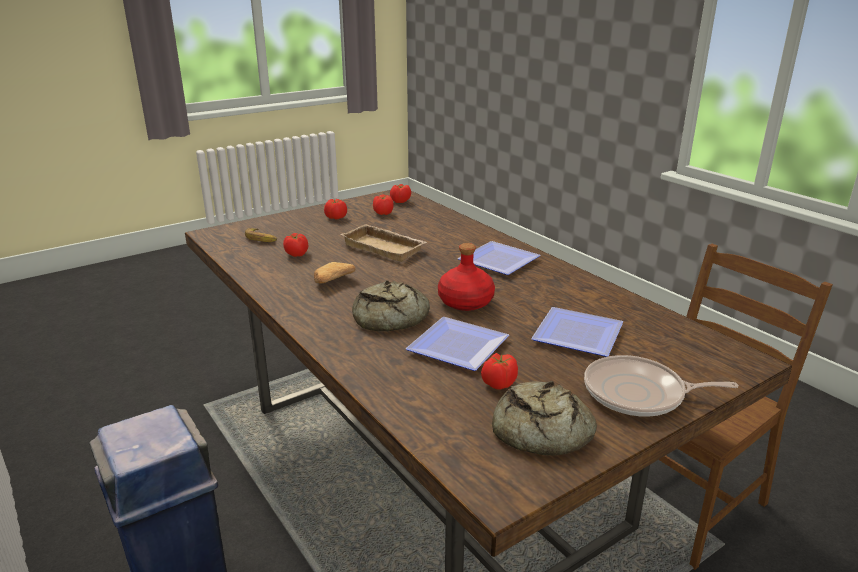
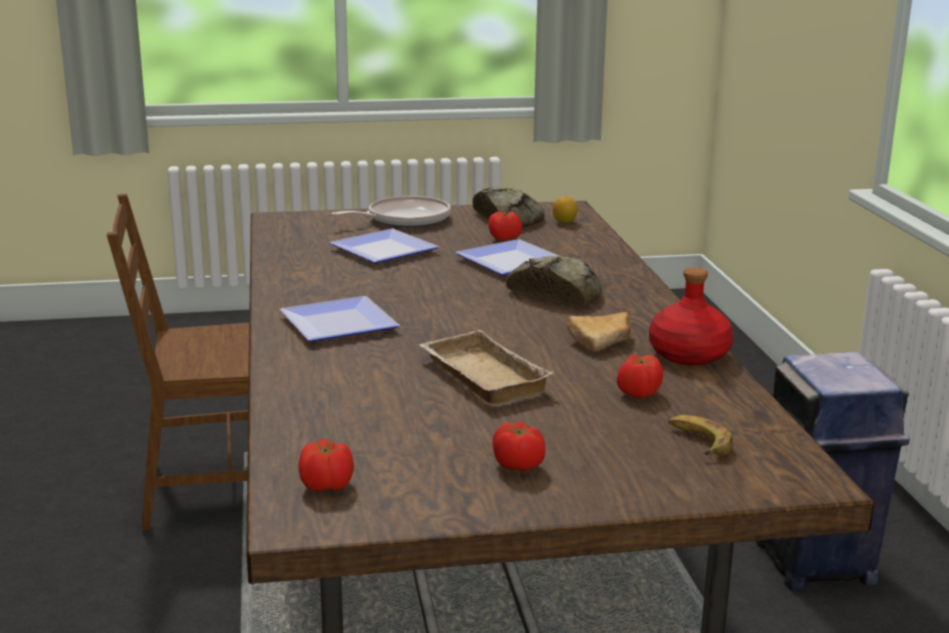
camera: 155 degrees left, 5 degrees down
tomato [373,194,394,215] -> none
red bottle [438,243,495,311] -> red bottle moved to [649,267,734,365]
frying pan [584,355,738,417] -> frying pan turned 60 degrees counterclockwise [332,196,451,227]
none -> lemon [553,196,578,223]

